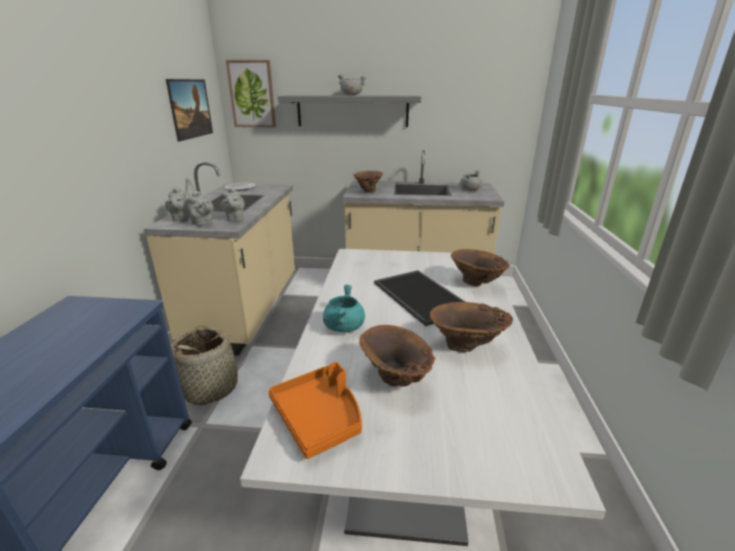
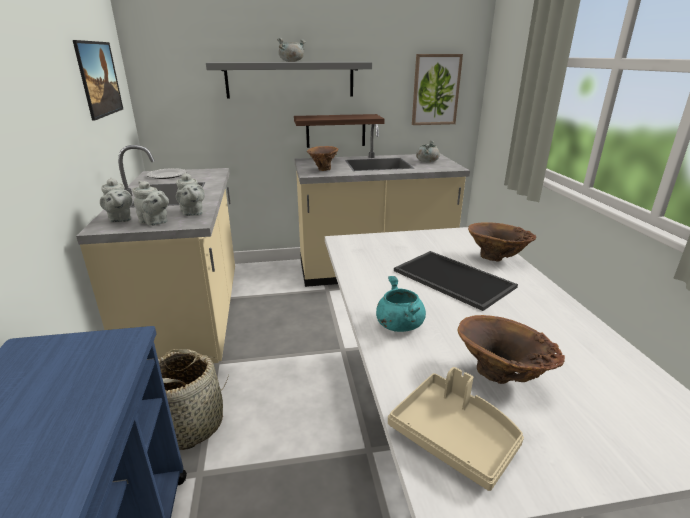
camera: 15 degrees left, 0 degrees up
picture [226,60,276,127] -> picture moved to [412,54,463,125]
orange tray [268,362,362,459] -> beige tray [388,367,524,491]
brown vase [430,302,513,352] -> none
none -> shelf [294,114,385,148]

